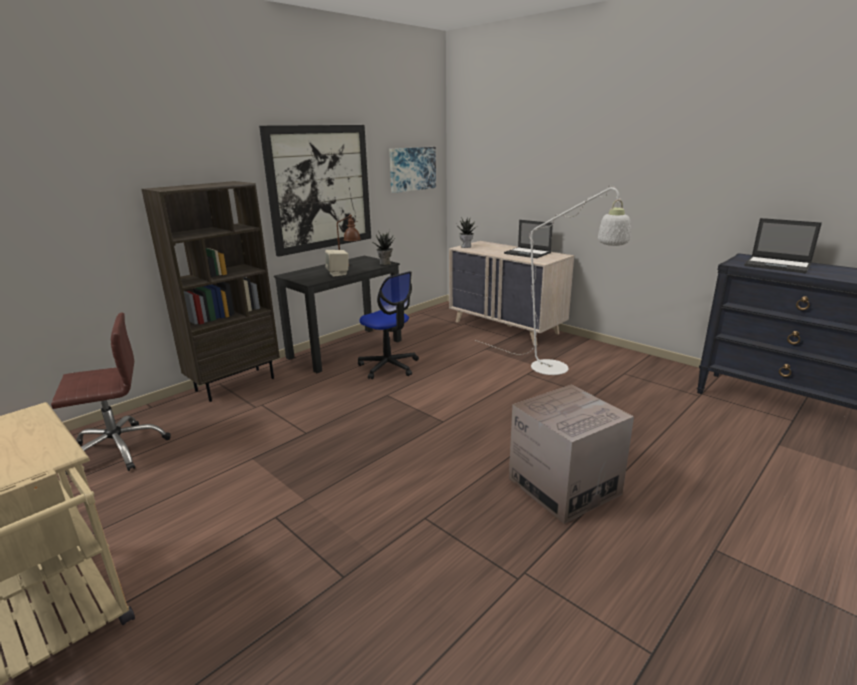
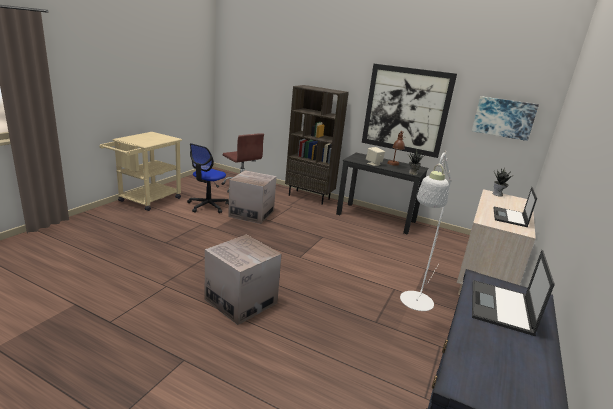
camera: 70 degrees right, 0 degrees up
office chair [358,271,419,379] -> office chair moved to [187,143,229,213]
none -> cardboard box [228,170,277,224]

